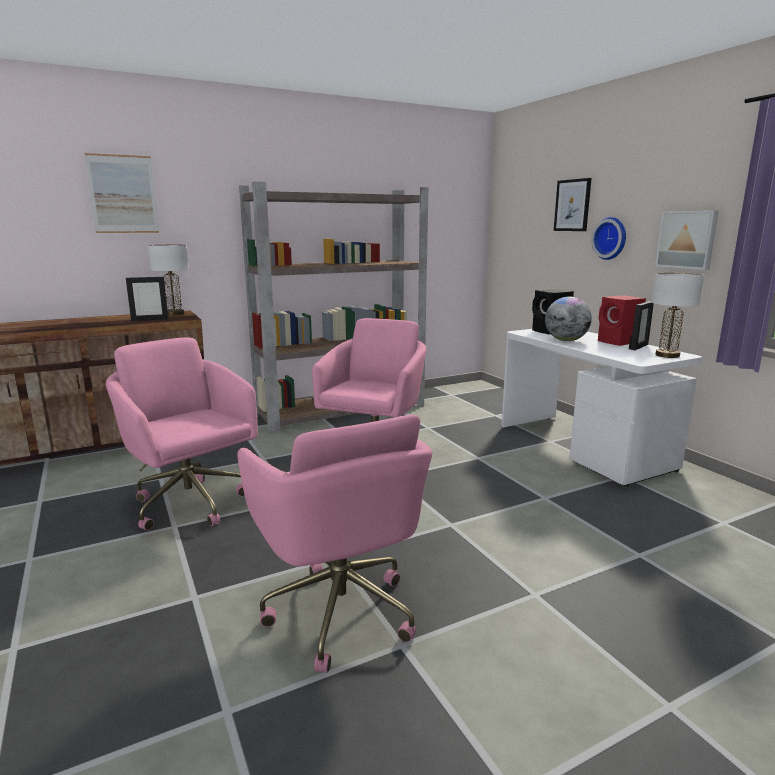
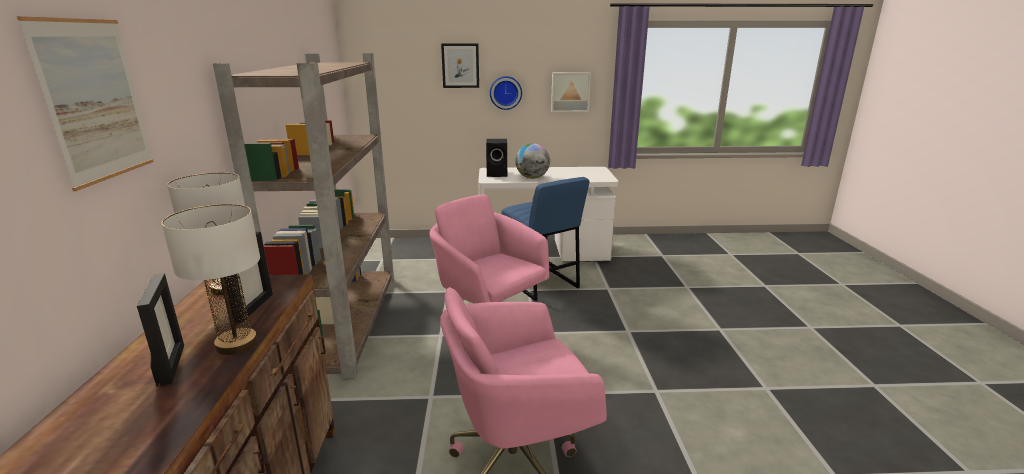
camera: 65 degrees left, 5 degrees up
pink office chair [237,415,432,673] -> none
red speaker [598,295,646,346] -> none
picture frame [629,301,654,350] -> picture frame moved to [137,273,184,387]
table lamp [652,273,704,358] -> table lamp moved to [162,204,260,355]
none -> blue stool [501,177,589,301]

